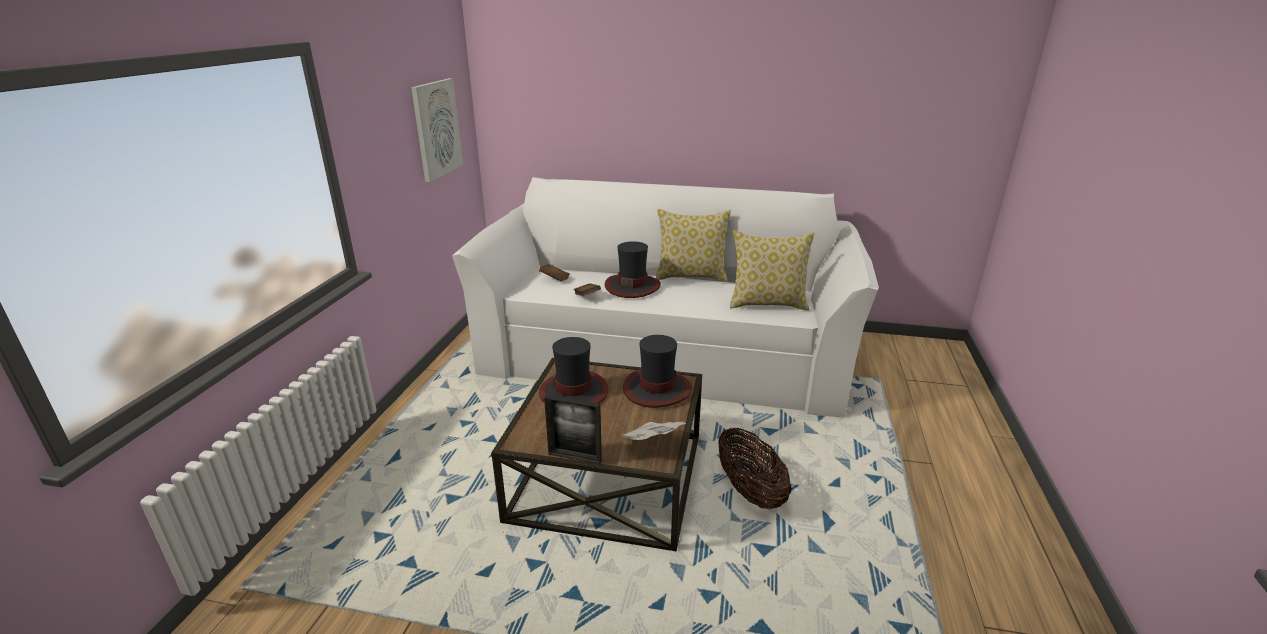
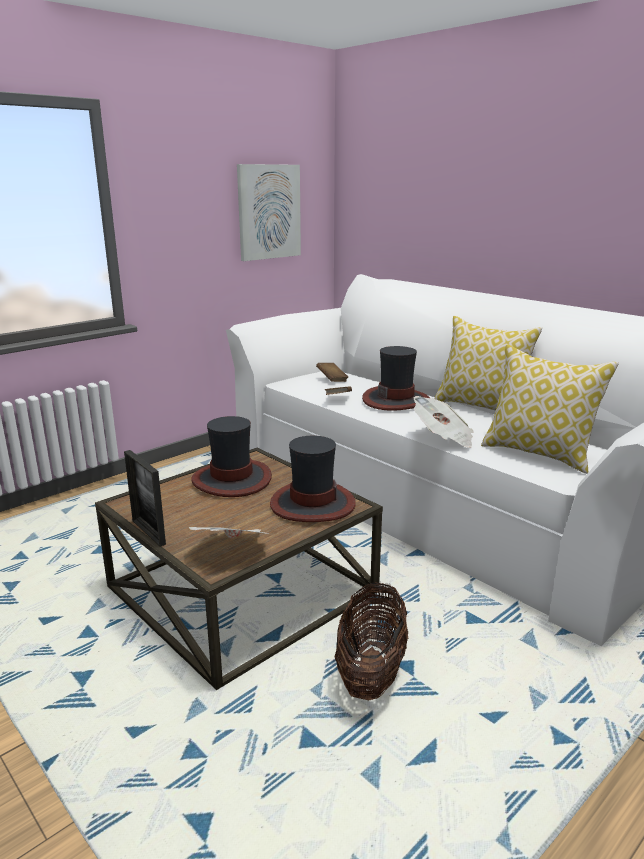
camera: 35 degrees right, 5 degrees down
none -> newspaper [414,396,474,448]

